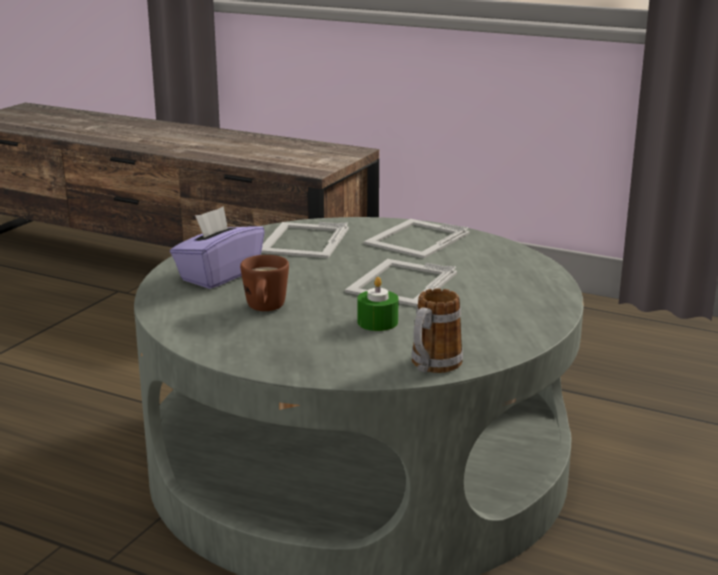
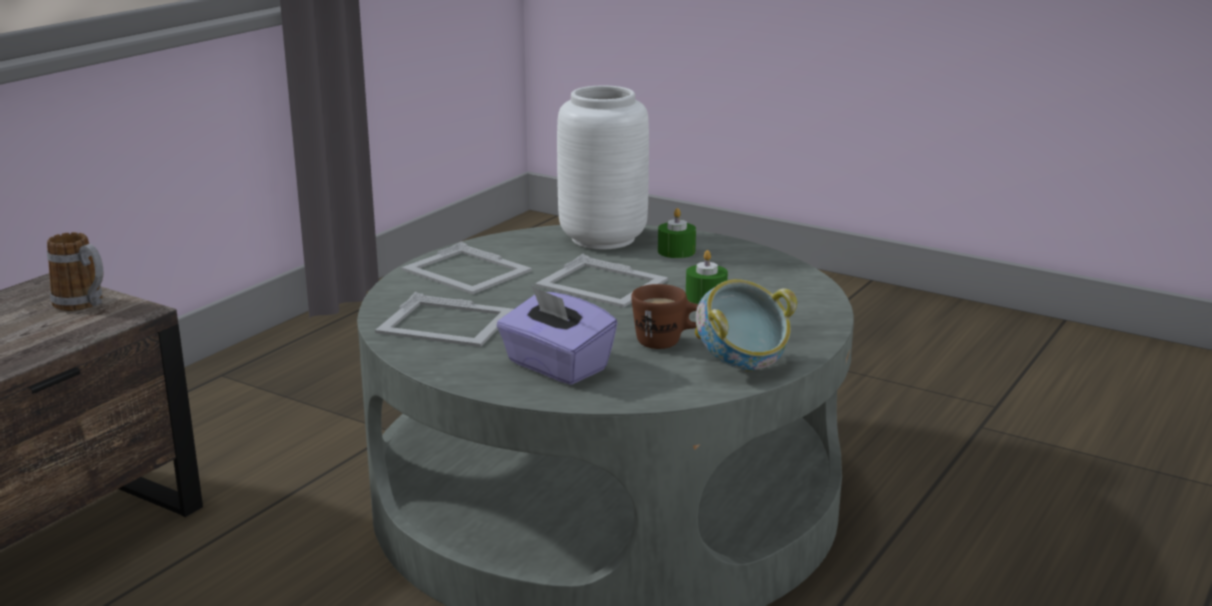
camera: 85 degrees left, 0 degrees up
mug [411,288,463,373] -> mug moved to [47,232,103,311]
none -> white vase [557,86,649,249]
none -> green candle [658,208,696,258]
none -> bowl [695,279,797,372]

